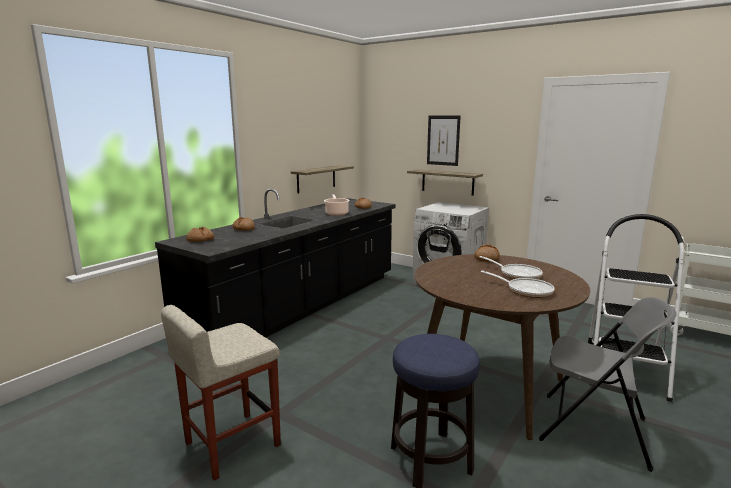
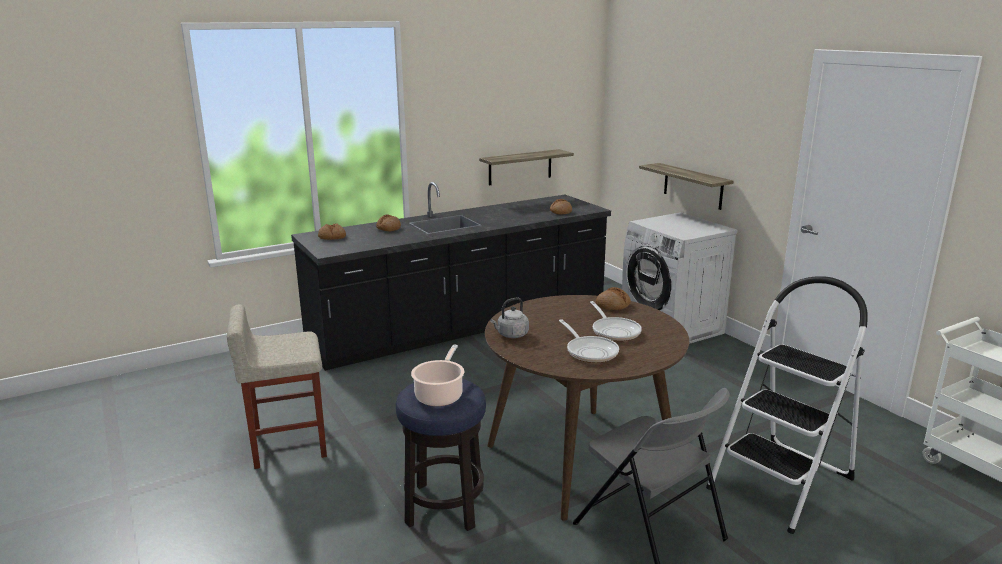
camera: 25 degrees right, 5 degrees up
cooking pot [324,195,350,216] -> cooking pot moved to [411,344,464,406]
picture [427,115,461,166] -> none
none -> grey kettle [490,297,529,338]

